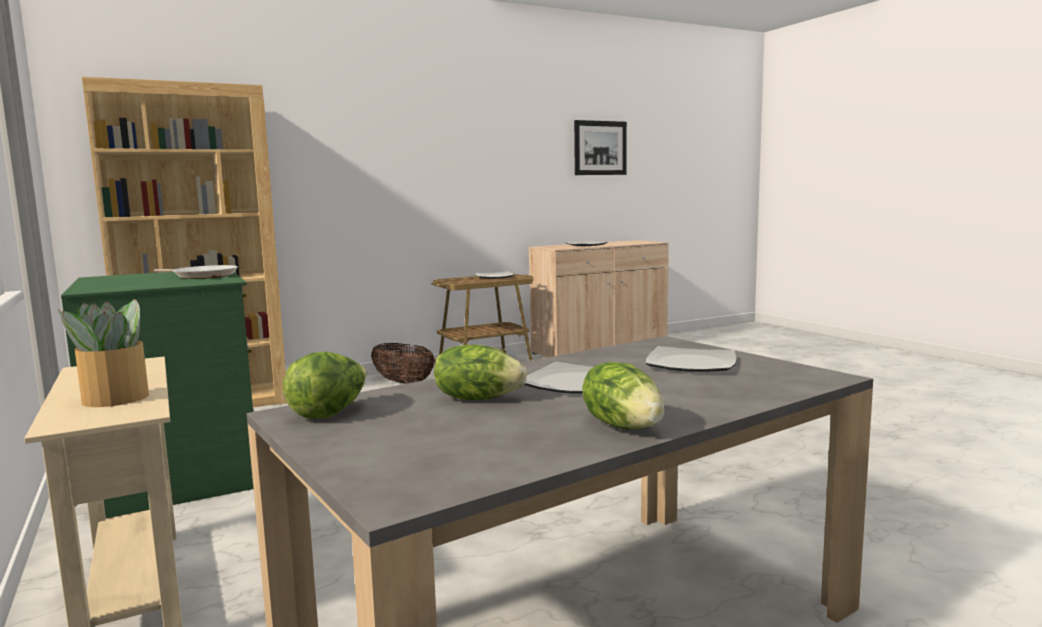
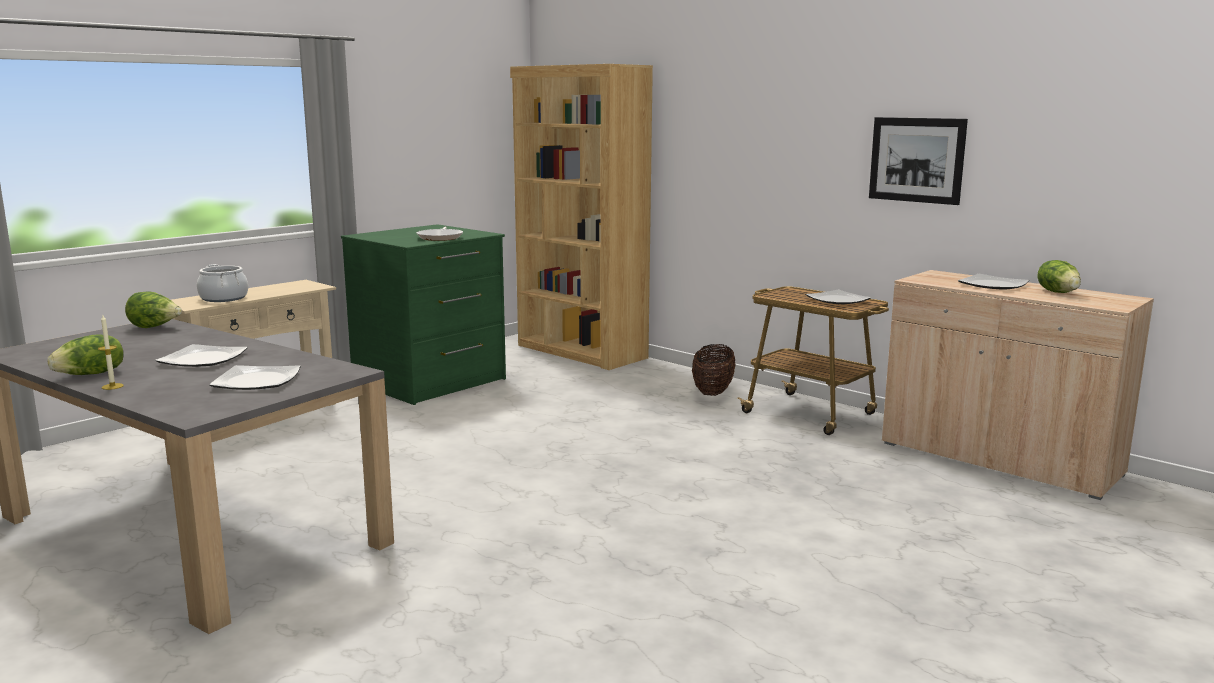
camera: 70 degrees right, 5 degrees up
potted plant [57,299,149,407] -> cooking pot [197,264,248,302]
lettuce [434,344,527,400] -> lettuce moved to [1037,260,1081,293]
picture [574,120,627,175] -> picture moved to [869,117,968,205]
none -> candle [98,315,124,390]

